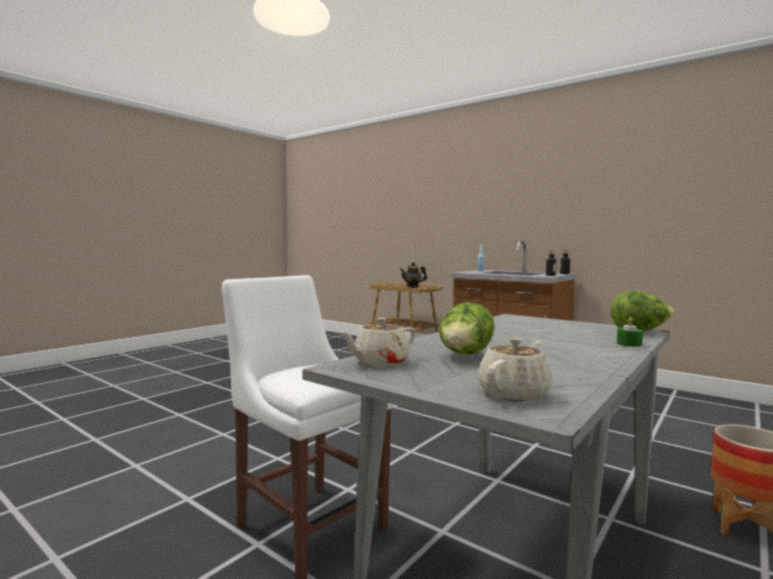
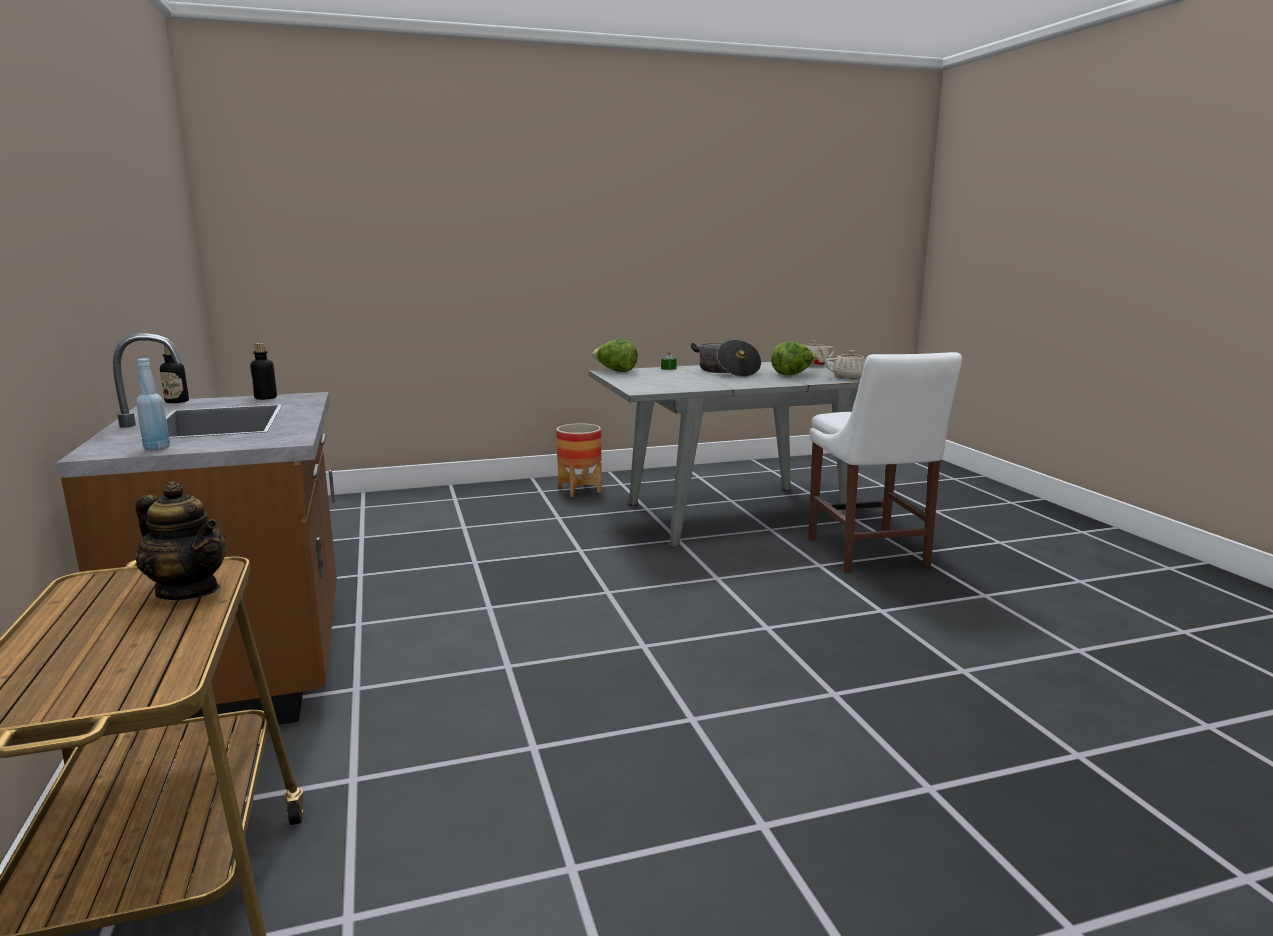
camera: 145 degrees left, 10 degrees up
none -> cooking pot [691,340,762,377]

